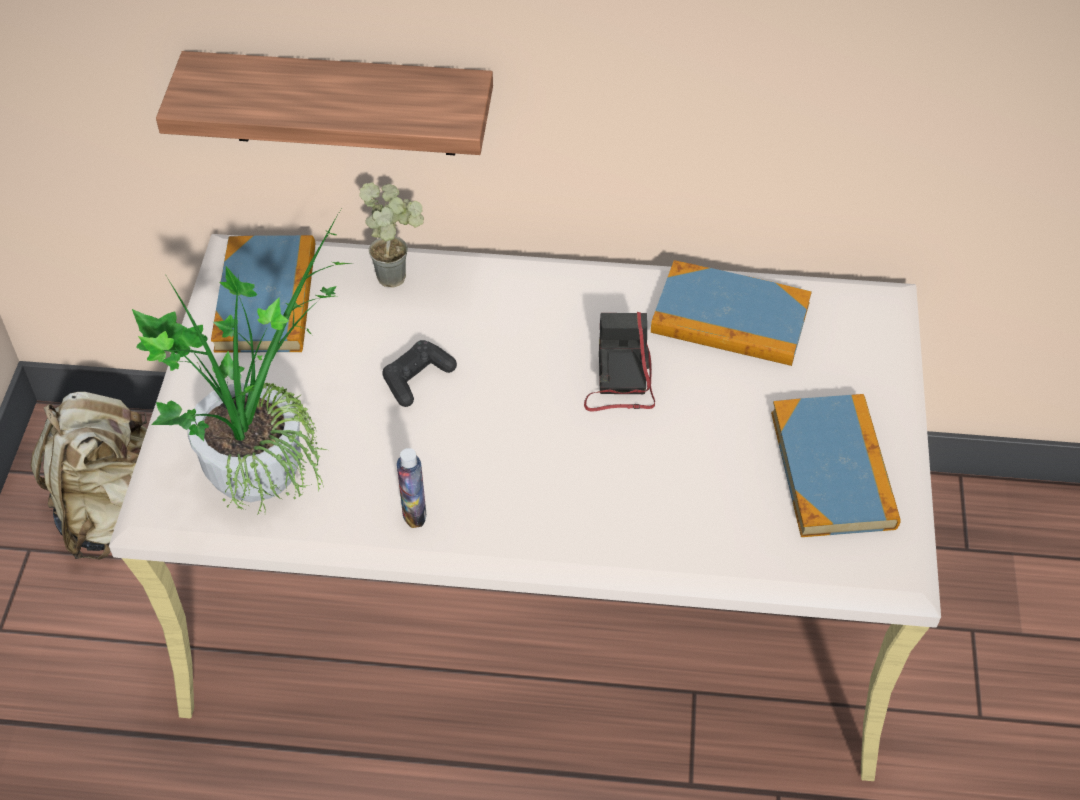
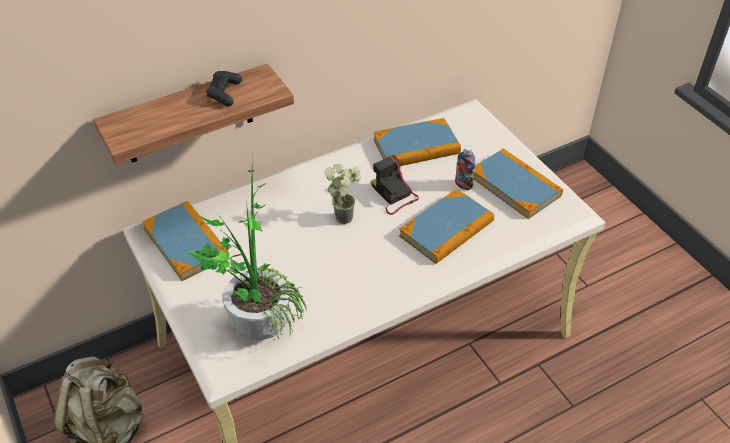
camera: 35 degrees left, 5 degrees down
potted plant [359,182,424,287] -> potted plant moved to [324,164,361,224]
black game controller [382,340,457,407] -> black game controller moved to [206,71,242,106]
bottle [397,448,426,528] -> bottle moved to [455,145,476,190]
none -> book [399,189,494,264]

